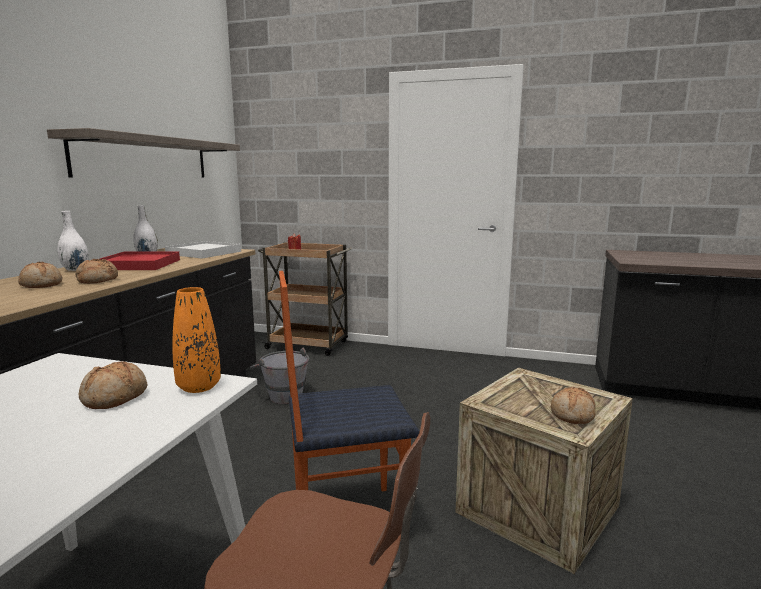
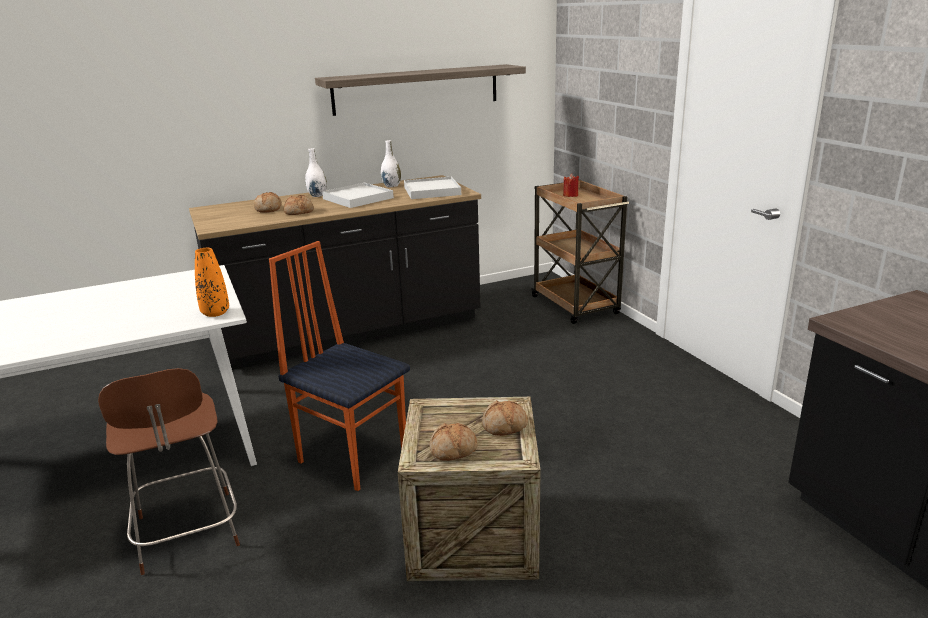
camera: 50 degrees right, 10 degrees up
bread [79,361,147,409] -> bread moved to [482,400,528,436]
red tray [100,252,180,270] -> white tray [322,183,394,208]
grey bucket [250,348,310,404] -> none

